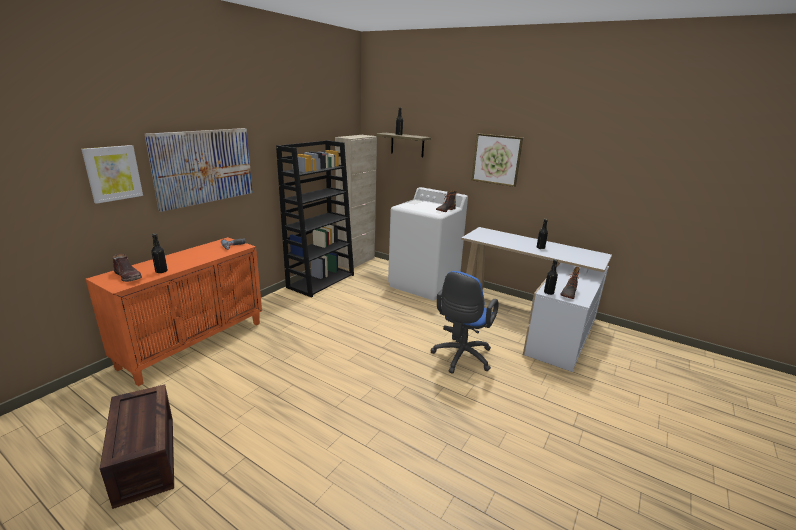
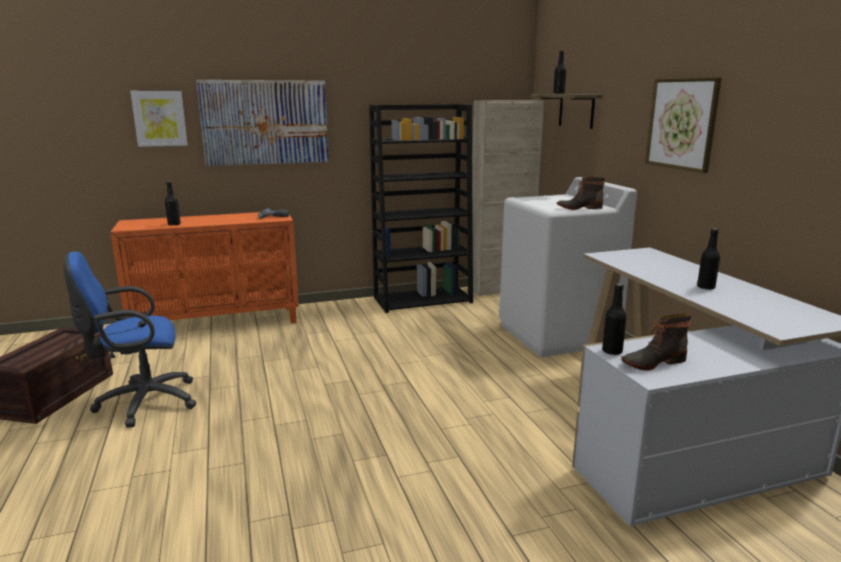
camera: 40 degrees right, 5 degrees down
brown boot [113,254,142,282] -> none
blue office chair [430,271,499,374] -> blue office chair moved to [63,252,196,427]

